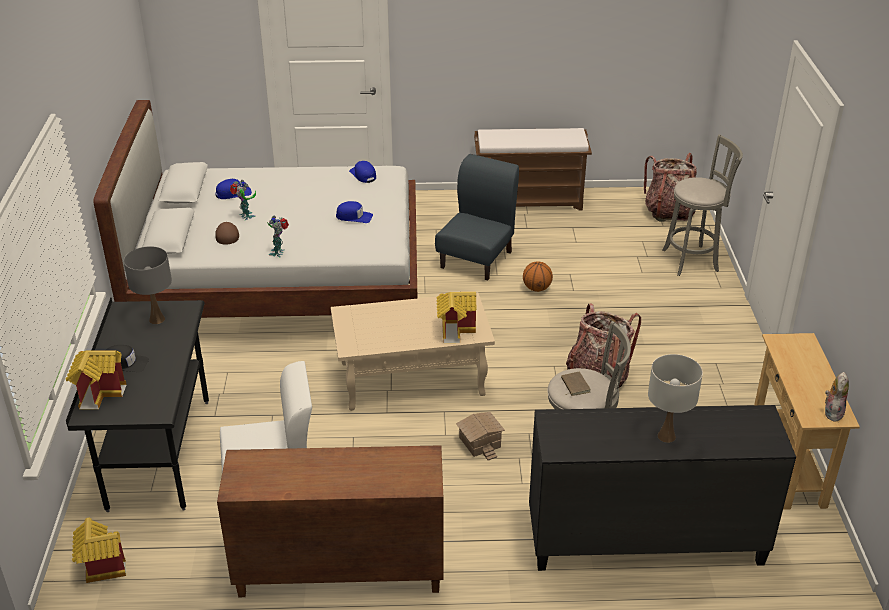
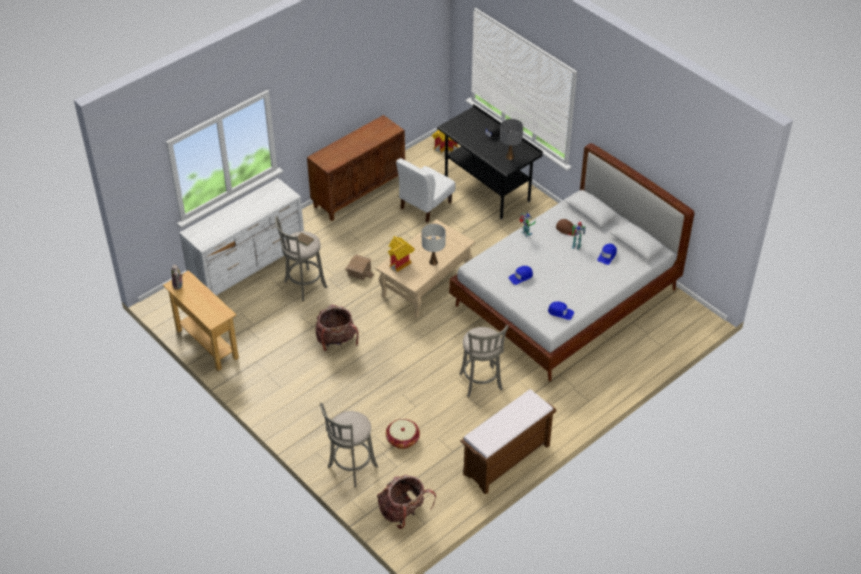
camera: 140 degrees right, 10 degrees up
toy house [66,350,127,409] -> none
blue chair [435,154,519,280] -> grey stool [459,325,509,397]
basketball [523,261,553,292] -> none
black dresser [529,405,796,571] -> white dresser [179,178,304,295]
white table lamp [648,354,703,443] -> white table lamp moved to [422,224,446,265]
none -> basket [386,419,420,449]

